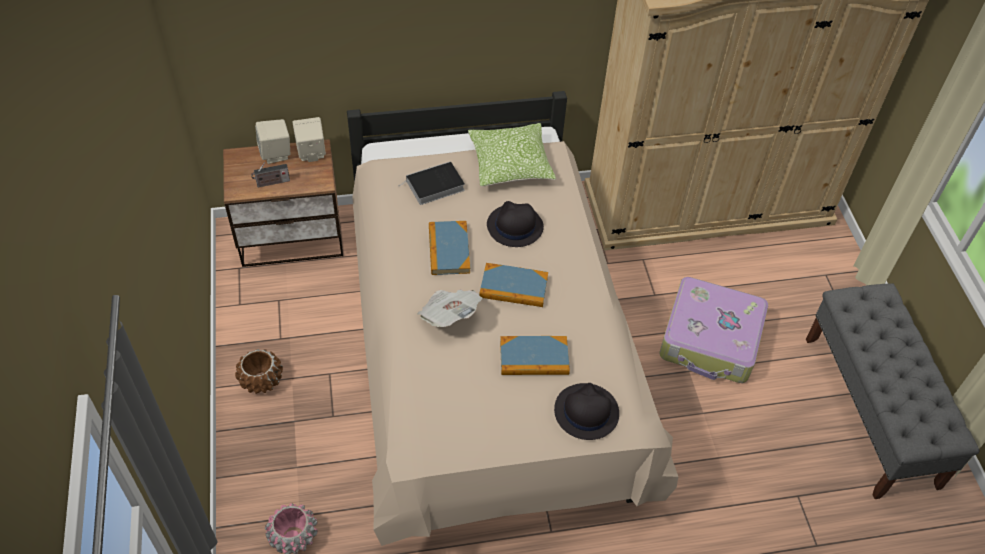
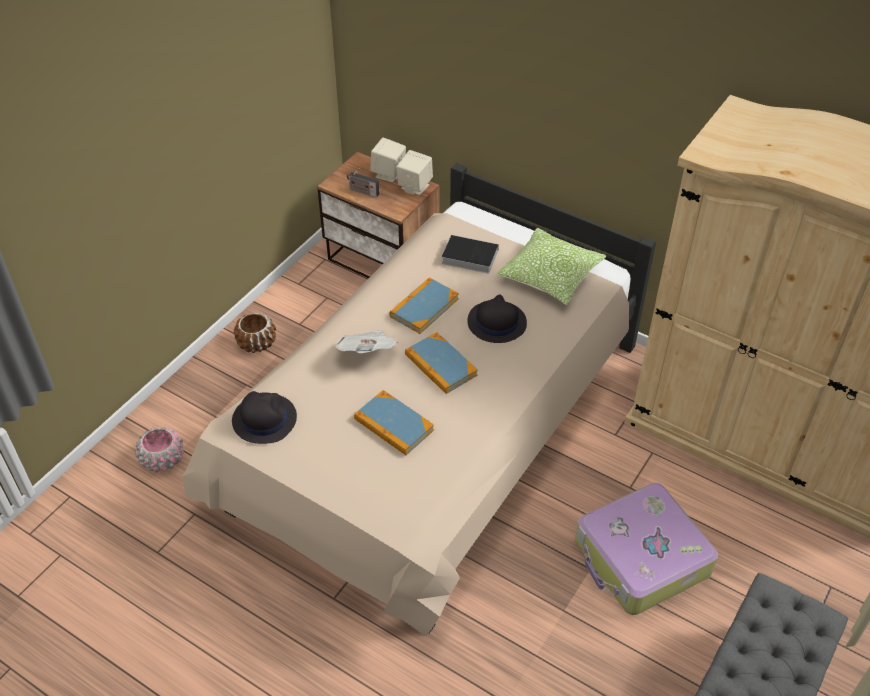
camera: 45 degrees right, 5 degrees down
black hat [554,383,619,440] -> black hat moved to [232,391,297,444]

